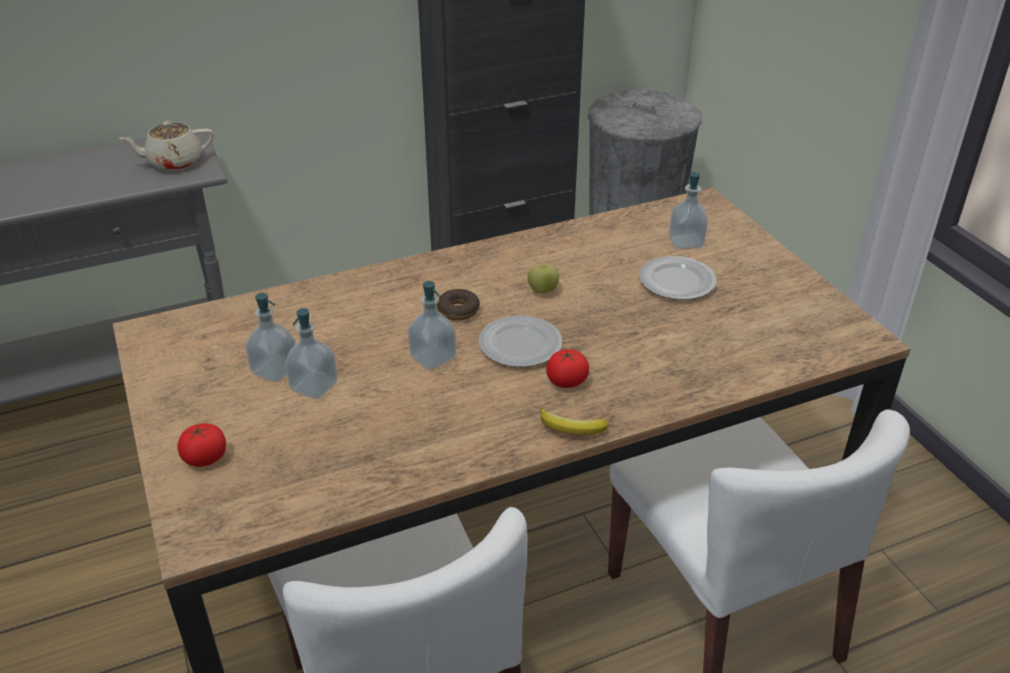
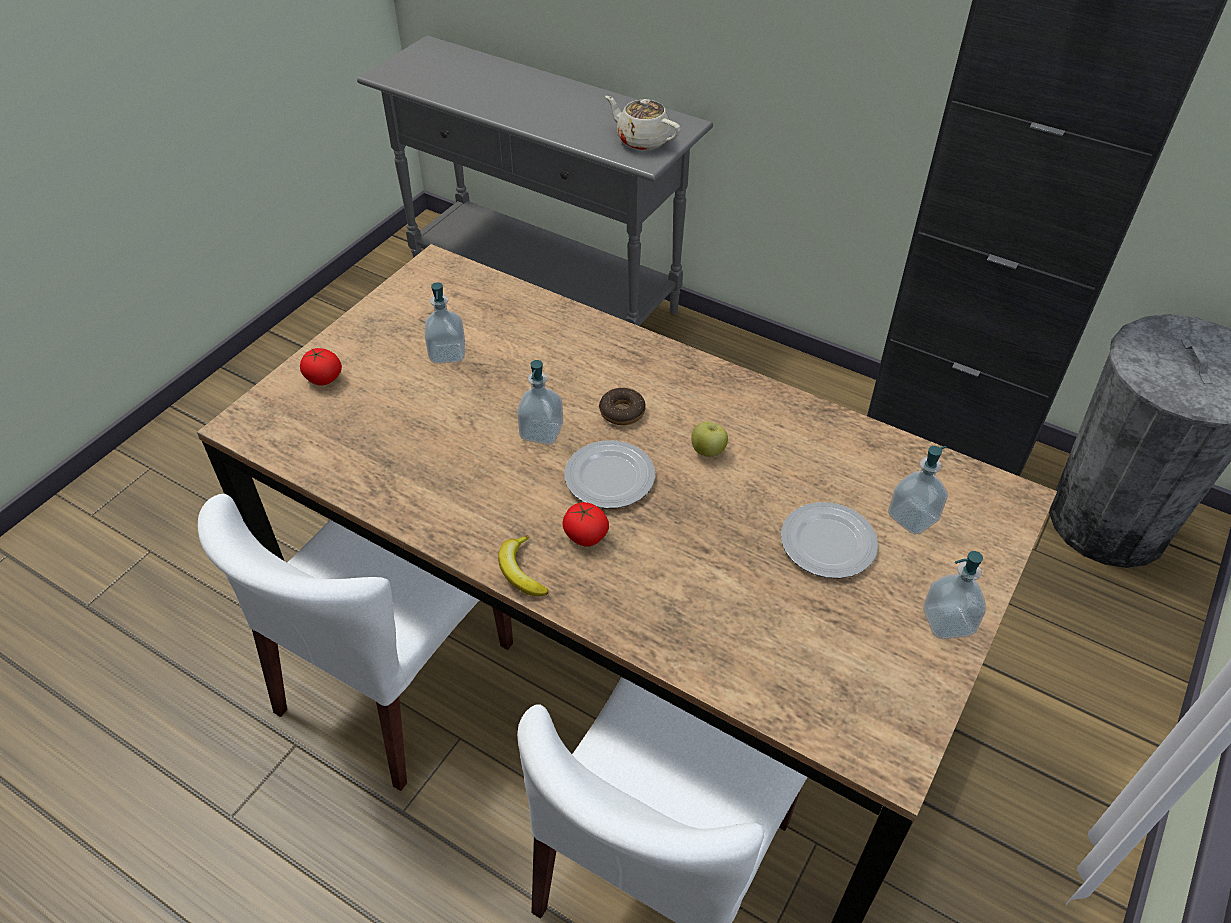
camera: 55 degrees right, 10 degrees up
soap dispenser [285,308,338,399] -> soap dispenser moved to [923,551,986,639]

